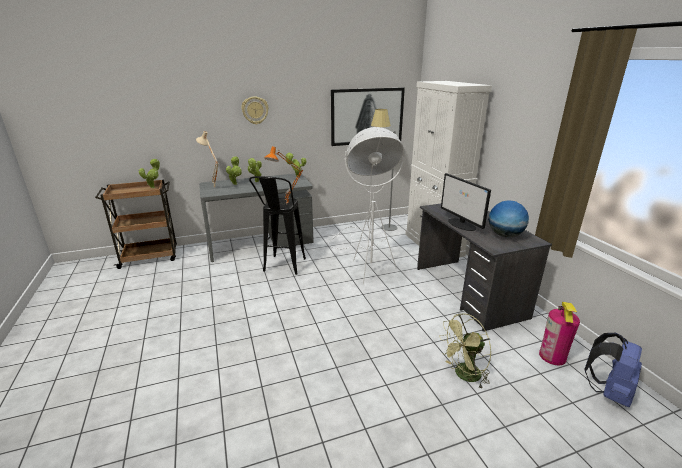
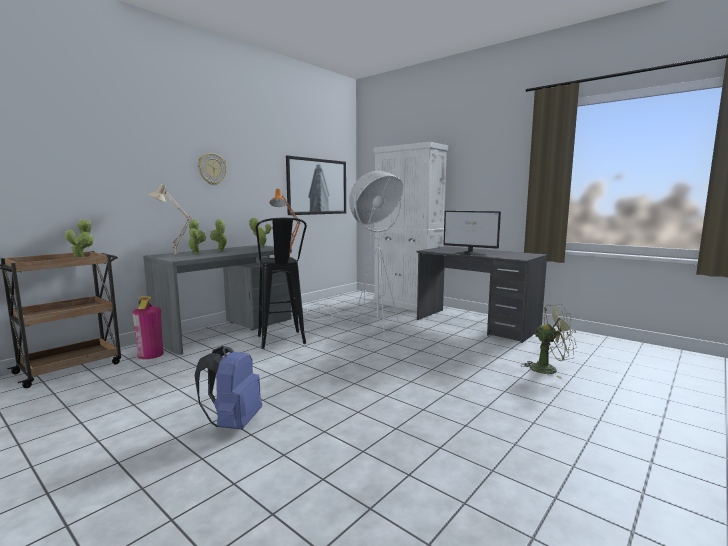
camera: 30 degrees left, 15 degrees down
grey floor lamp [371,109,397,231] -> none
green fan [439,313,491,388] -> green fan turned 120 degrees counterclockwise [521,304,577,379]
globe [488,200,529,237] -> none
fire extinguisher [539,302,580,365] -> fire extinguisher moved to [132,296,164,359]
blue backpack [584,333,642,407] -> blue backpack moved to [195,346,262,430]

